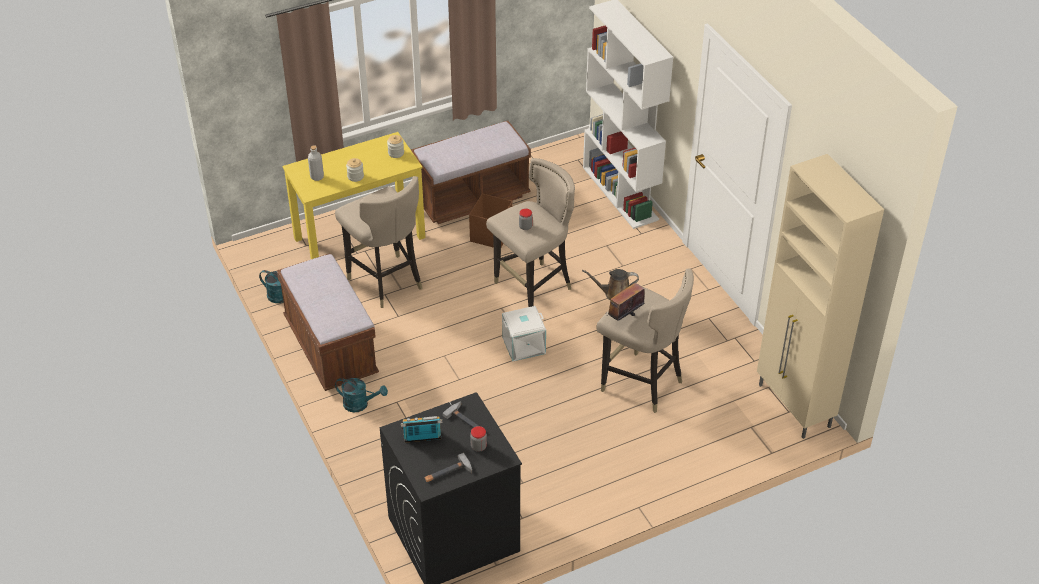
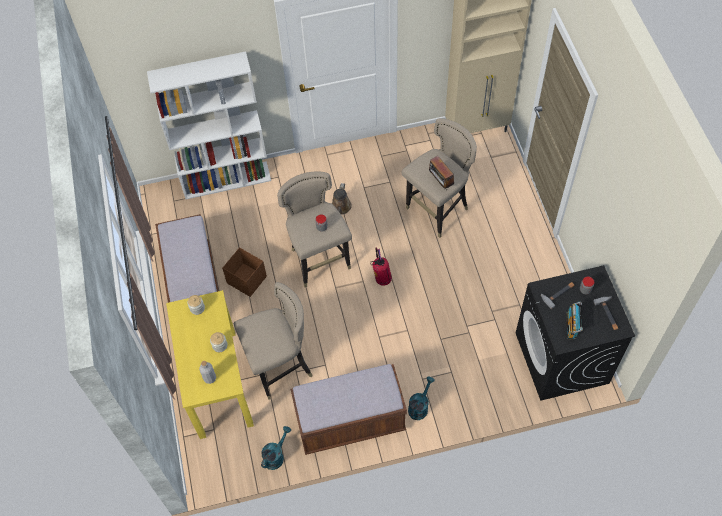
camera: 75 degrees left, 15 degrees up
white storage box [502,306,546,362] -> fire extinguisher [370,248,392,286]

